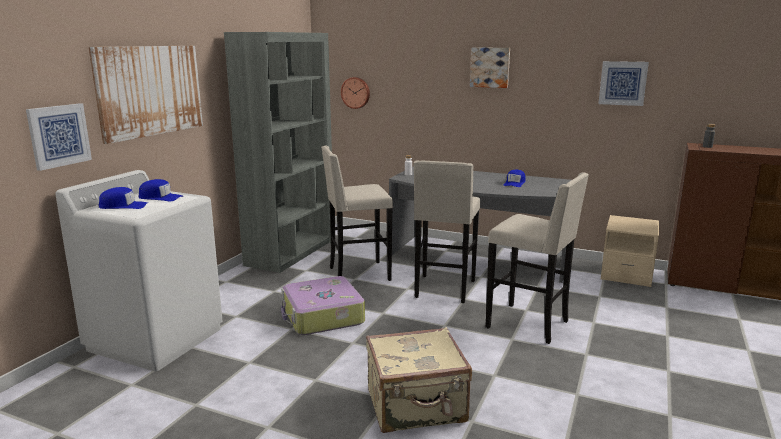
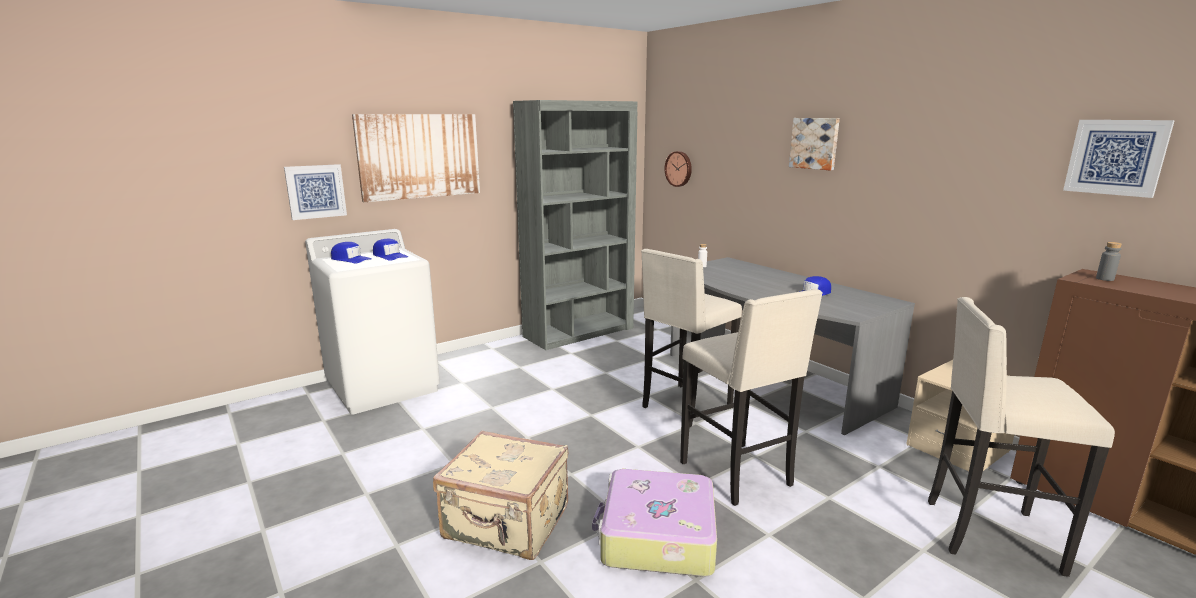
camera: 30 degrees right, 0 degrees up
suitcase [281,276,365,335] -> suitcase moved to [592,469,717,576]
beige stool [322,145,393,281] -> beige stool moved to [928,297,1115,577]
picture [598,61,649,106] -> picture moved to [1063,120,1175,198]

